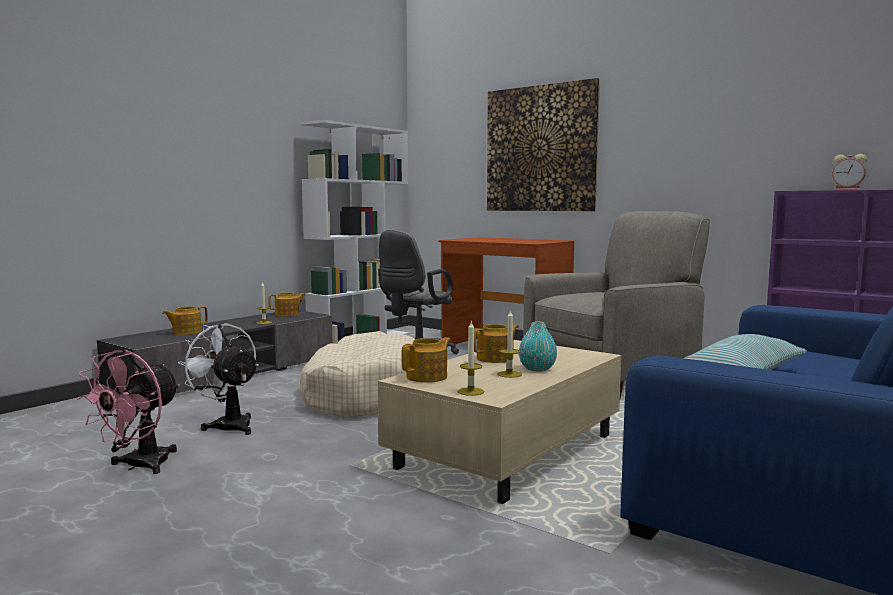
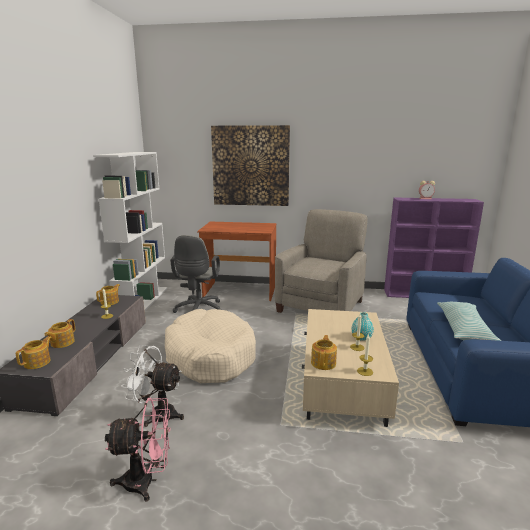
camera: 30 degrees left, 10 degrees up
pink fan [76,349,180,474] -> pink fan turned 90 degrees counterclockwise [105,398,171,502]
teapot [474,324,519,363] -> teapot moved to [16,336,52,369]

